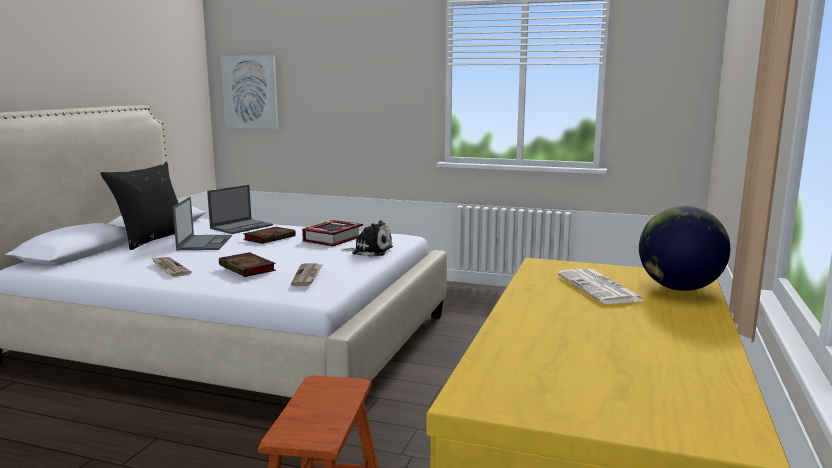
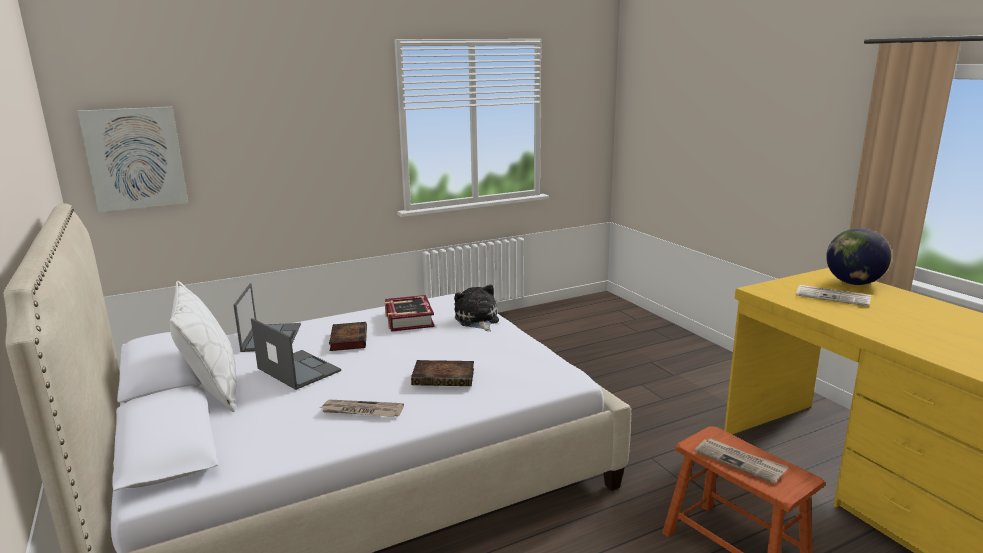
camera: 45 degrees left, 5 degrees up
black pillow [100,162,178,250] -> white pillow [170,281,236,412]
newspaper [291,263,322,286] -> newspaper moved to [694,438,788,484]
plush toy [341,220,393,257] -> plush toy turned 75 degrees counterclockwise [454,285,499,331]

